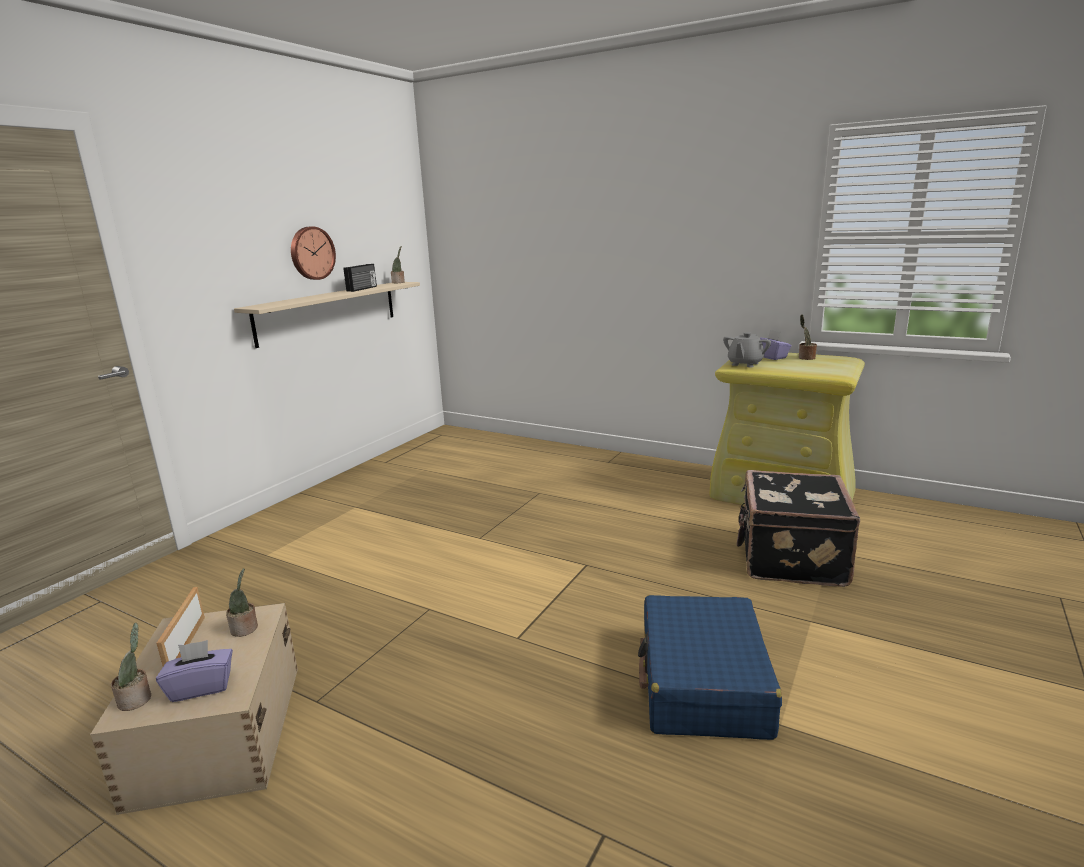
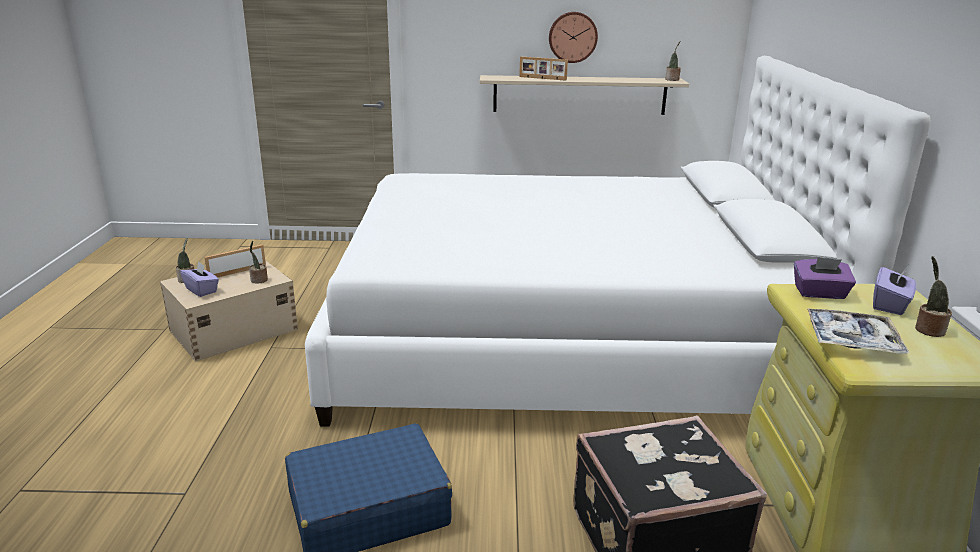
camera: 60 degrees right, 5 degrees up
radio [343,264,377,292] -> none
grey teapot [723,332,771,367] -> purple tissue box [794,257,856,299]
none -> white bed [305,56,931,427]
none -> picture frame [519,57,568,81]
none -> tray [808,309,909,354]

